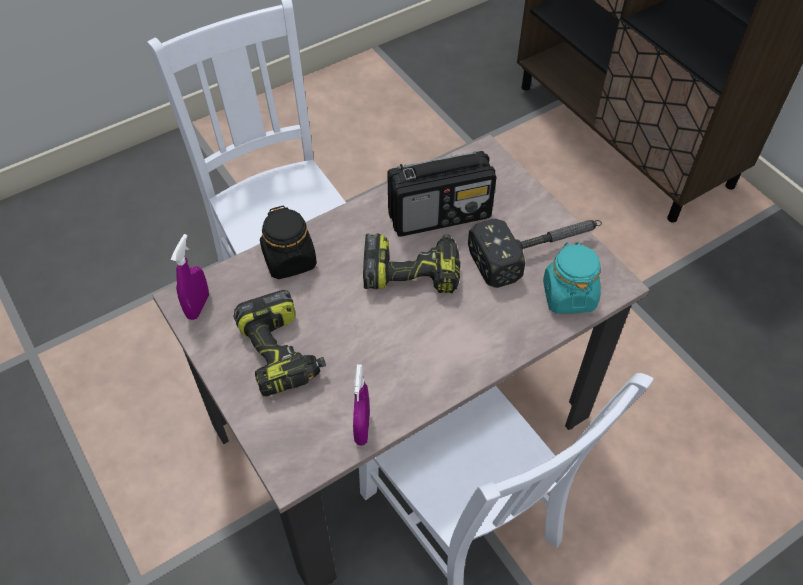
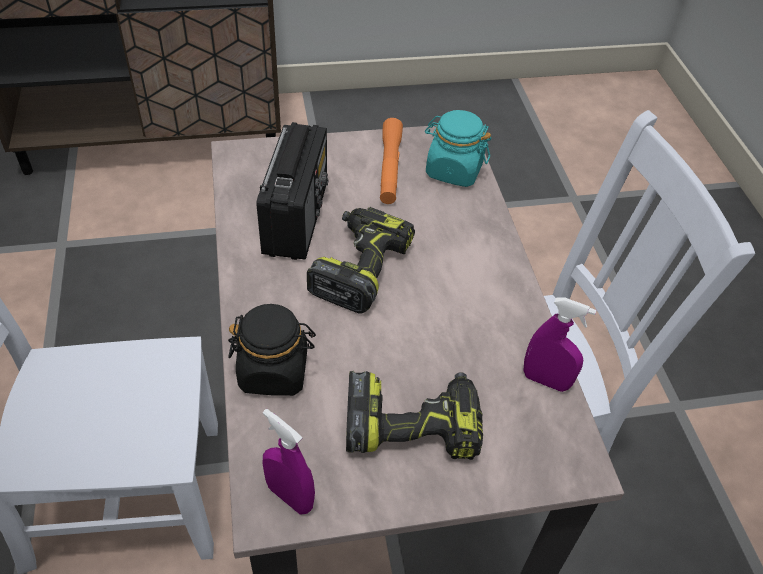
camera: 70 degrees left, 5 degrees down
hammer [468,219,602,288] -> orange flashlight [380,118,403,204]

